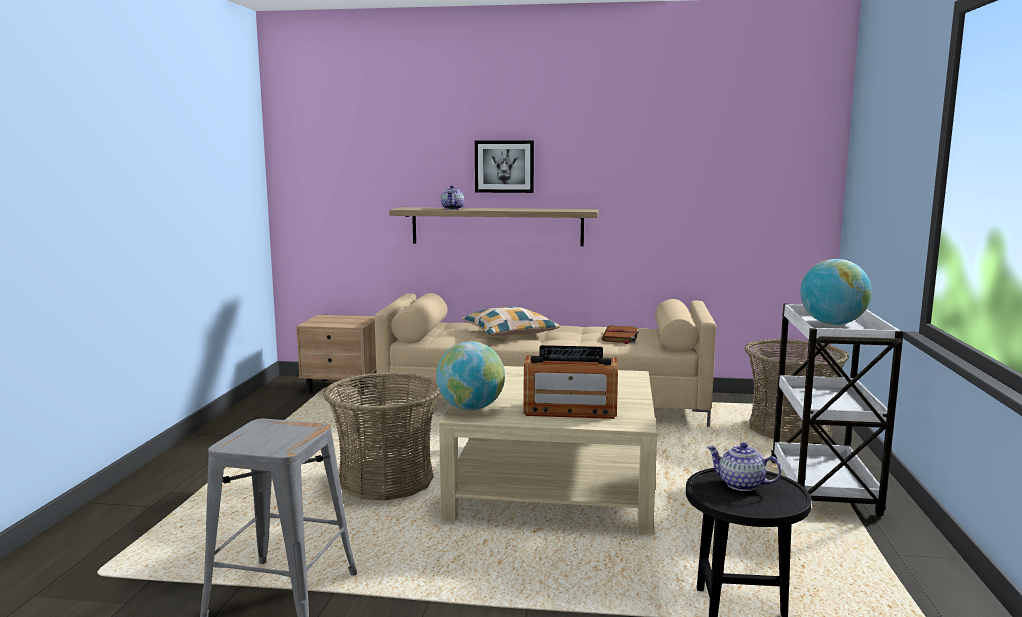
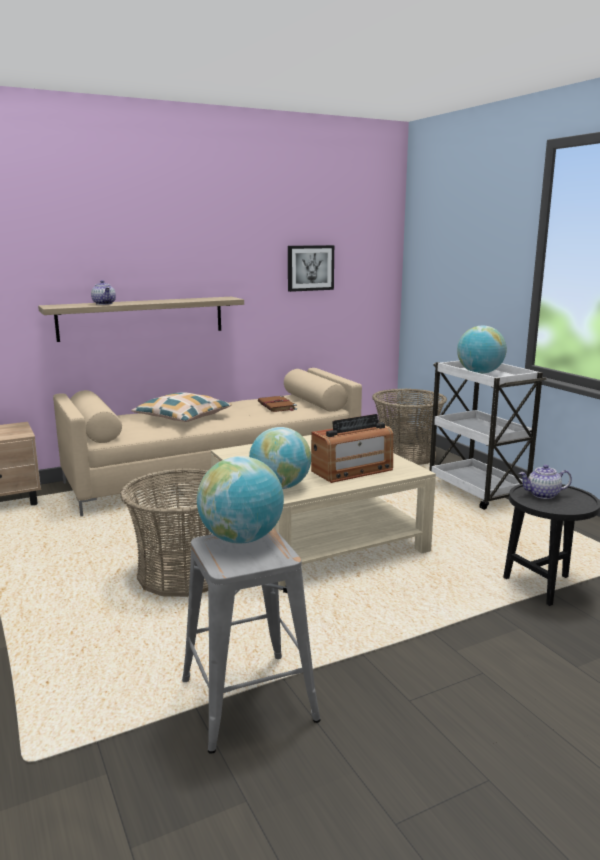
camera: 35 degrees left, 5 degrees up
picture [475,141,534,193] -> picture moved to [288,245,334,292]
none -> globe [197,456,284,543]

